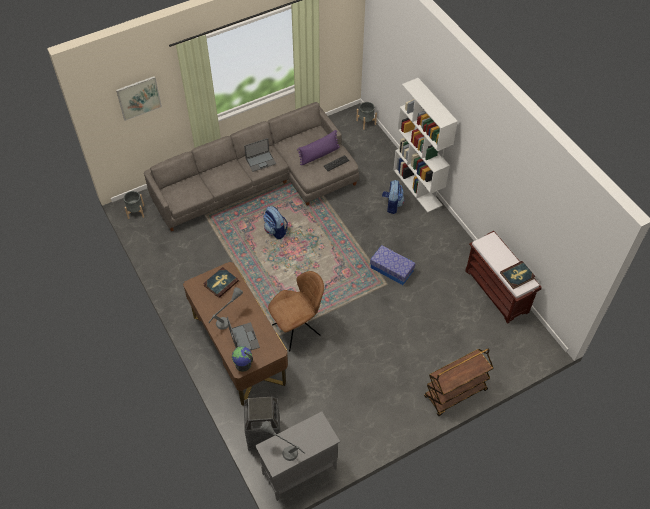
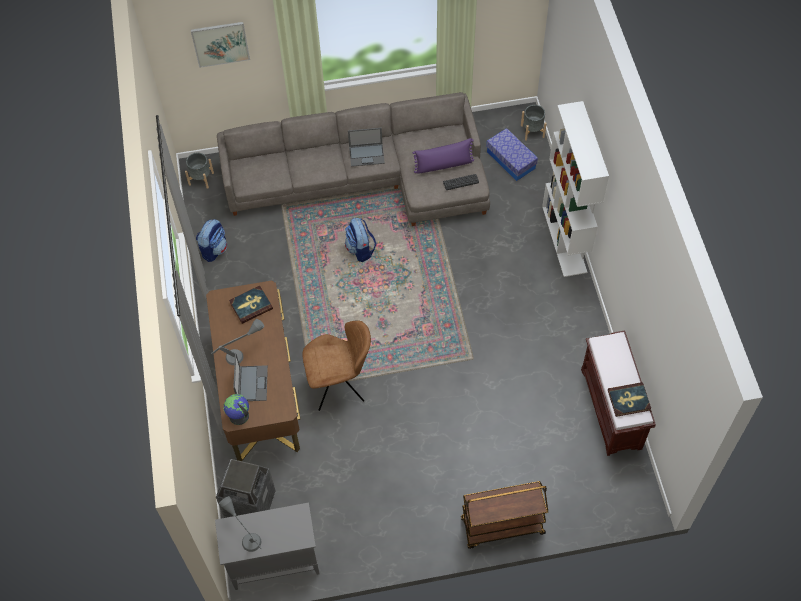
camera: 20 degrees right, 5 degrees up
storage box [370,245,416,285] -> storage box moved to [486,128,538,181]
backpack [382,180,404,214] -> backpack moved to [196,219,227,262]

